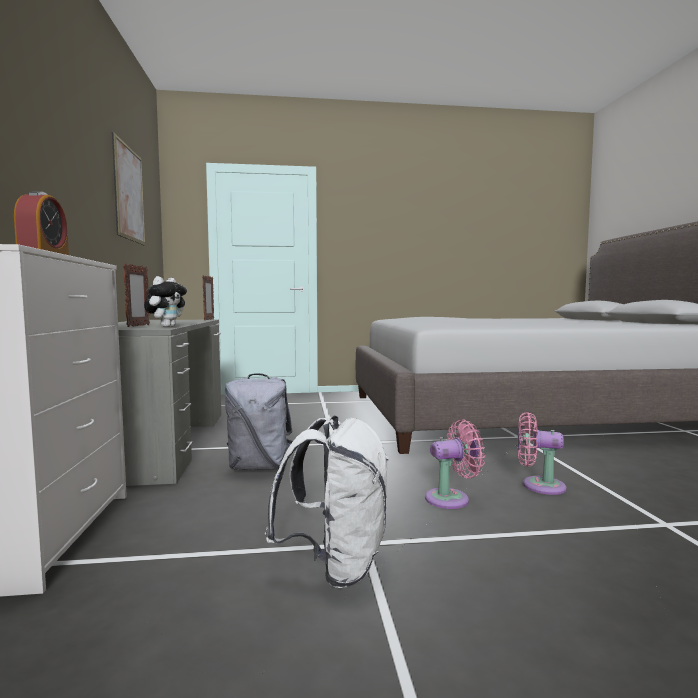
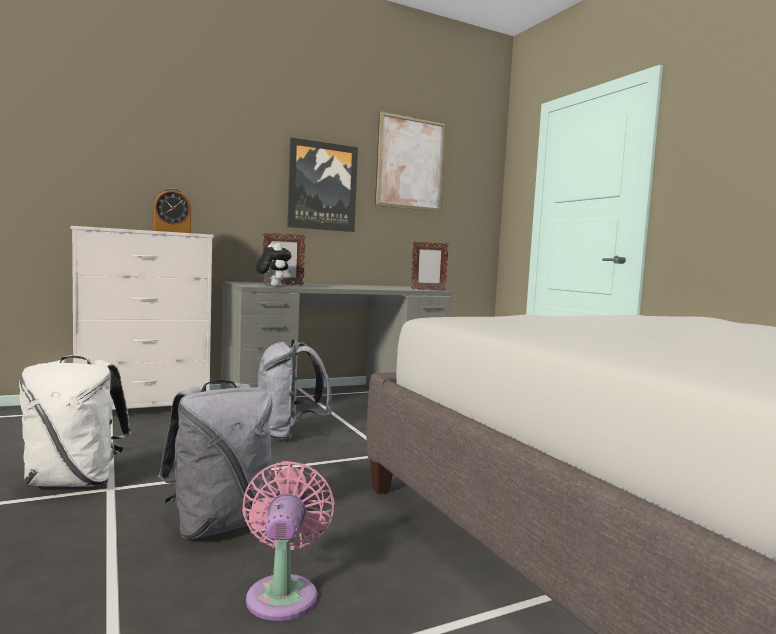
camera: 70 degrees right, 0 degrees up
plush toy [144,276,187,327] -> plush toy turned 120 degrees counterclockwise [256,243,292,287]
pink fan [425,419,485,509] -> grey backpack [158,380,272,539]
none -> picture [287,138,358,232]

